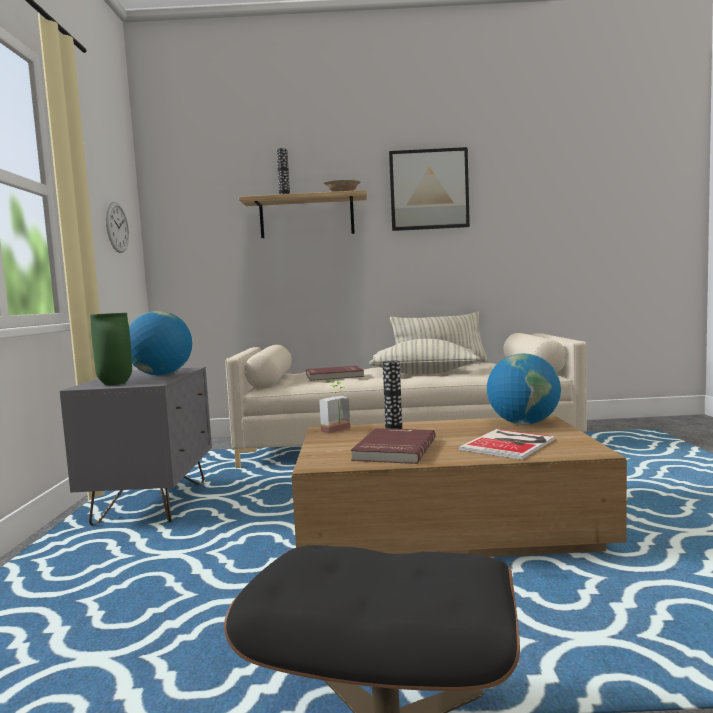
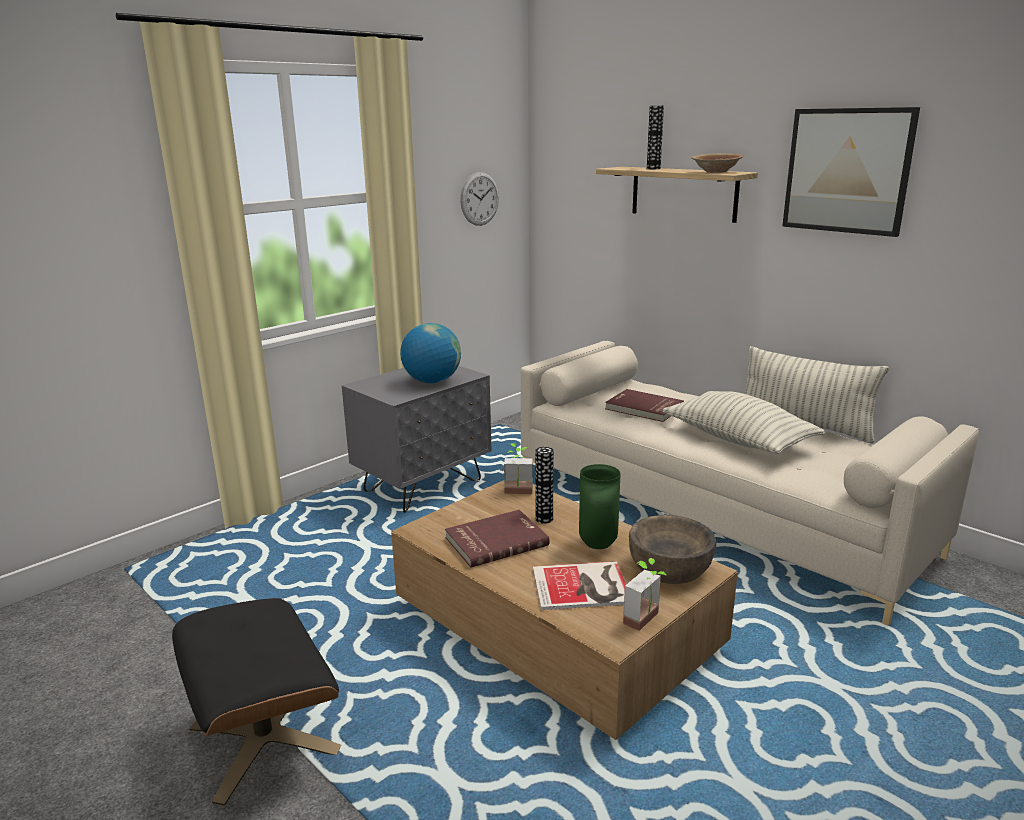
camera: 45 degrees right, 15 degrees up
green vase [90,313,132,385] -> green vase moved to [579,464,621,549]
globe [487,353,561,425] -> brown bowl [629,515,716,584]
none -> potted plant [623,558,666,631]

